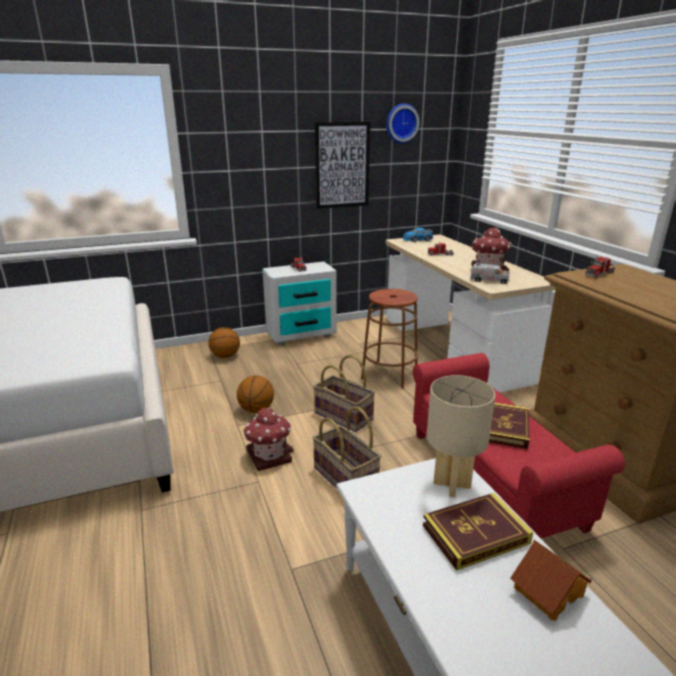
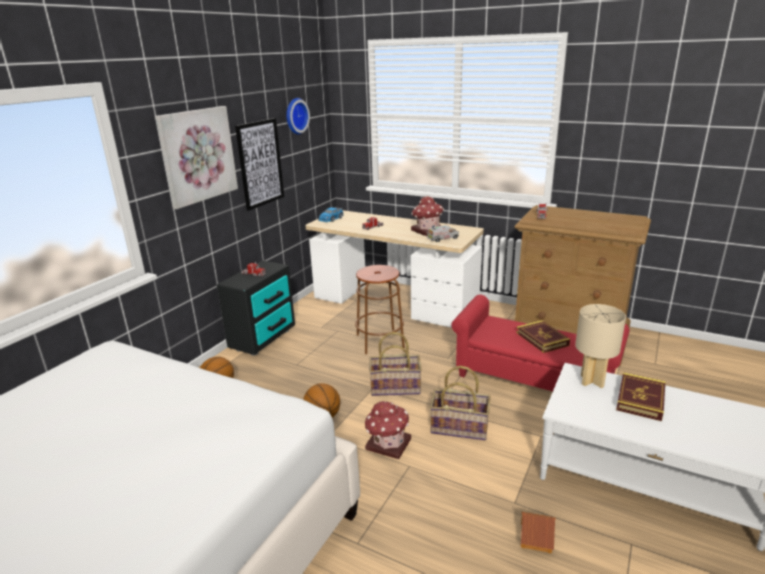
camera: 40 degrees left, 0 degrees up
white nightstand [262,262,337,345] -> black nightstand [217,260,295,356]
toy house [510,540,592,621] -> toy house moved to [521,512,556,553]
none -> picture [155,106,238,209]

